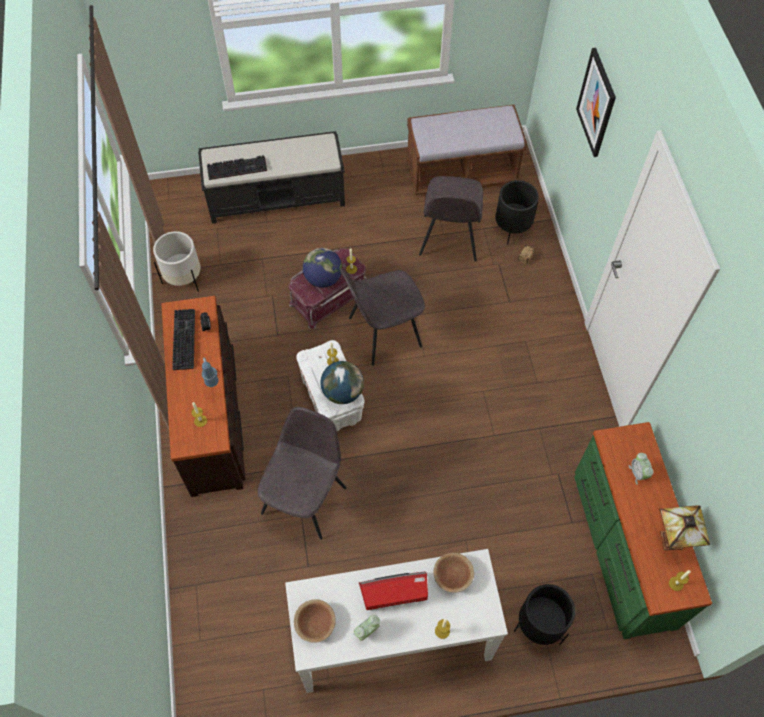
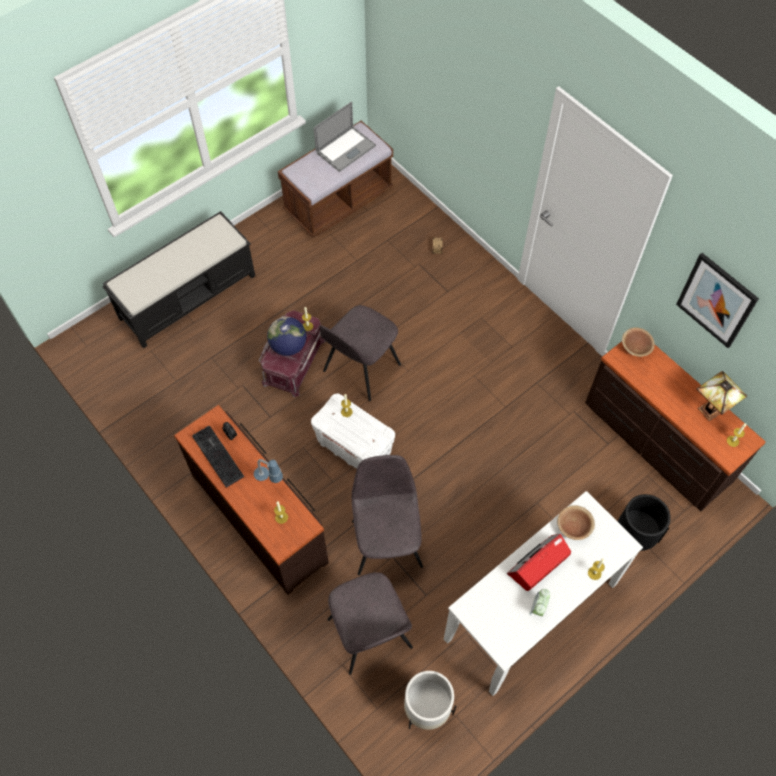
camera: 30 degrees left, 0 degrees up
white planter [153,231,201,291] -> white planter moved to [404,671,456,730]
keyboard [207,155,267,180] -> none
brown bowl [294,599,336,643] -> brown bowl moved to [622,328,655,357]
globe [321,361,364,404] -> none
grey chair [419,176,483,262] -> grey chair moved to [327,572,413,675]
black planter [495,180,539,244] -> none
green dresser [574,422,712,639] -> brown dresser [585,341,766,511]
picture [576,48,616,157] -> picture moved to [676,253,759,348]
alarm clock [629,453,654,485] -> none
none -> laptop [314,102,376,172]

